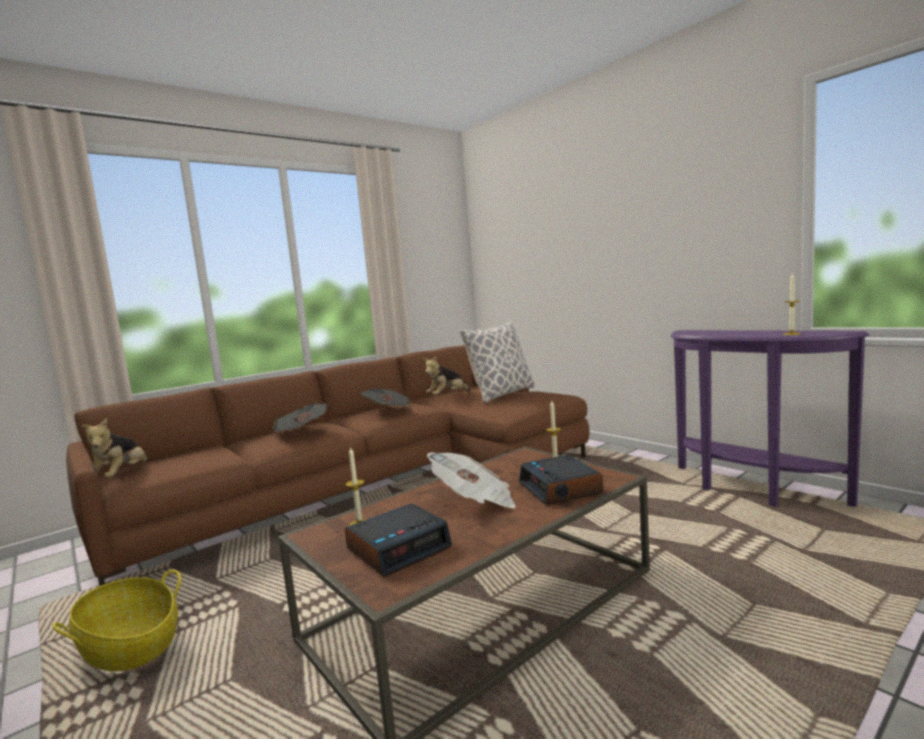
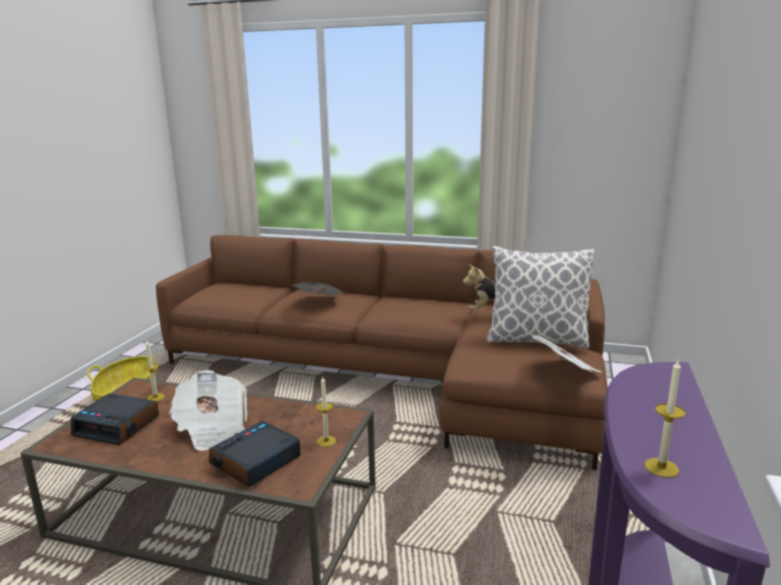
camera: 55 degrees right, 10 degrees up
plush toy [81,418,148,478] -> none
newspaper [360,388,411,406] -> newspaper moved to [531,335,602,372]

